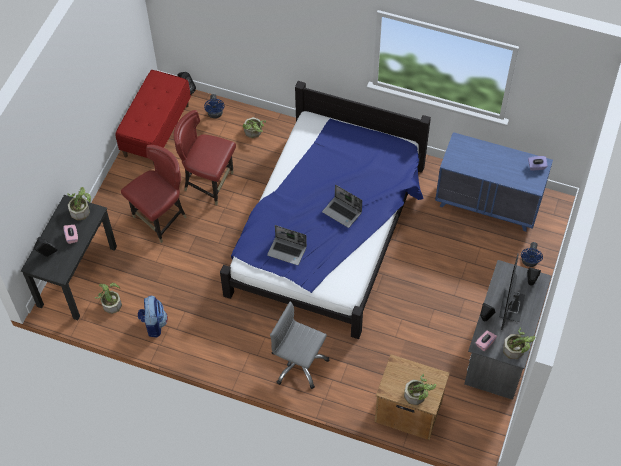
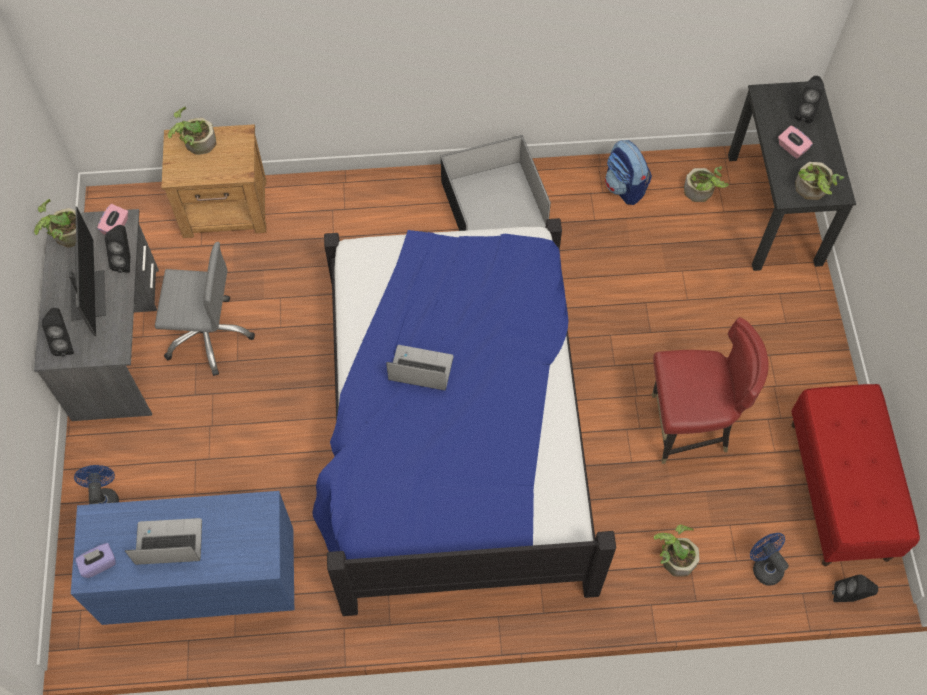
camera: 155 degrees right, 5 degrees up
red chair [121,145,187,243] -> none
laptop [267,225,307,265] -> laptop moved to [125,518,202,565]
grey office chair [270,302,329,389] -> grey office chair moved to [155,242,255,376]
none -> black storage box [441,135,551,231]

